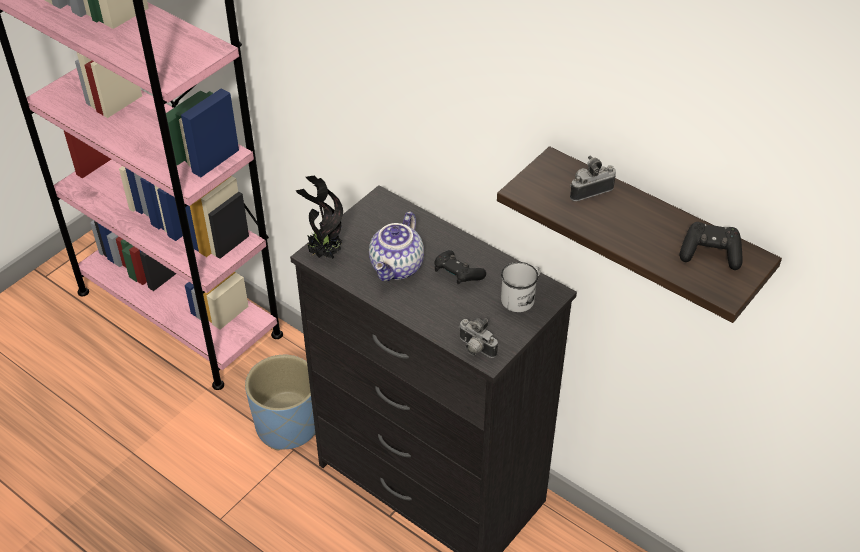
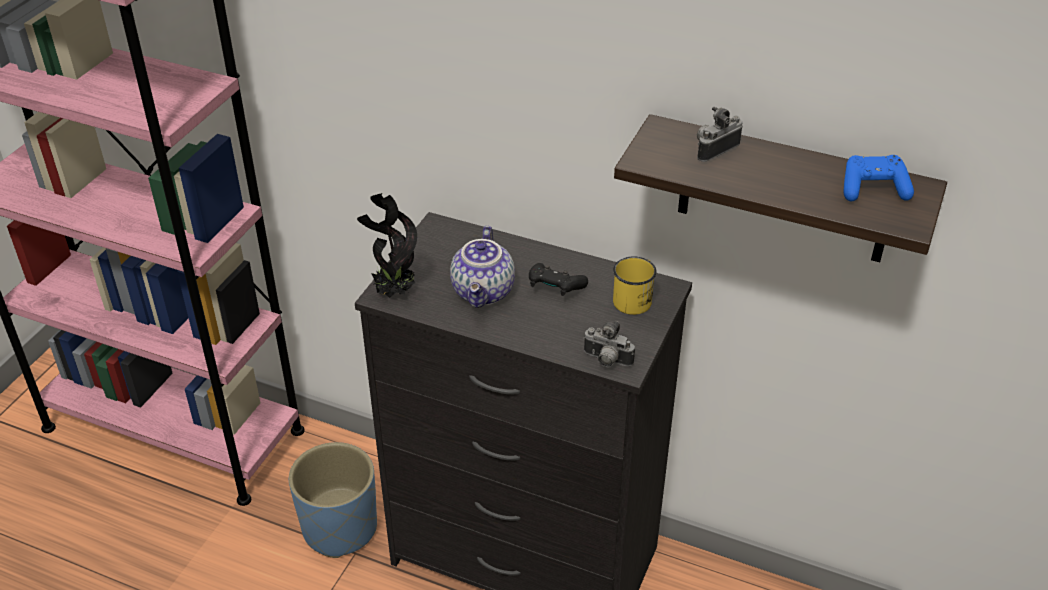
camera: 15 degrees left, 5 degrees down
white mug [501,262,540,312] -> yellow mug [613,257,657,315]
black game controller [679,222,742,270] -> blue game controller [844,155,914,202]

